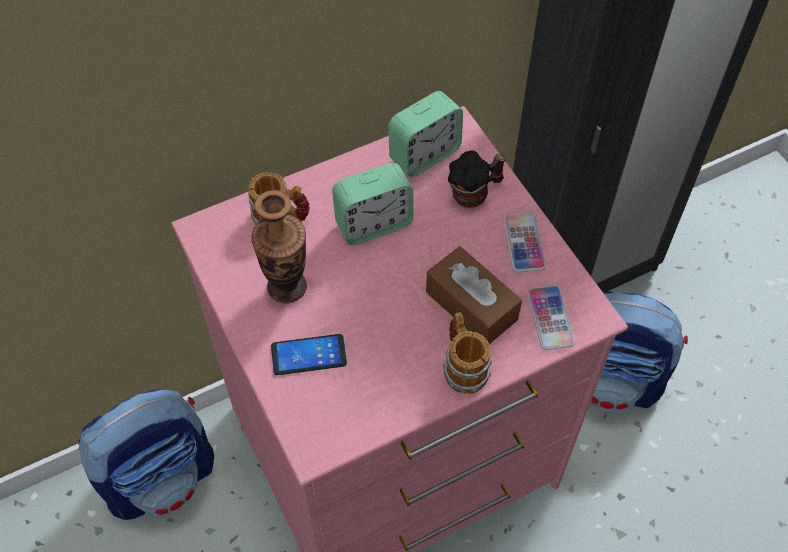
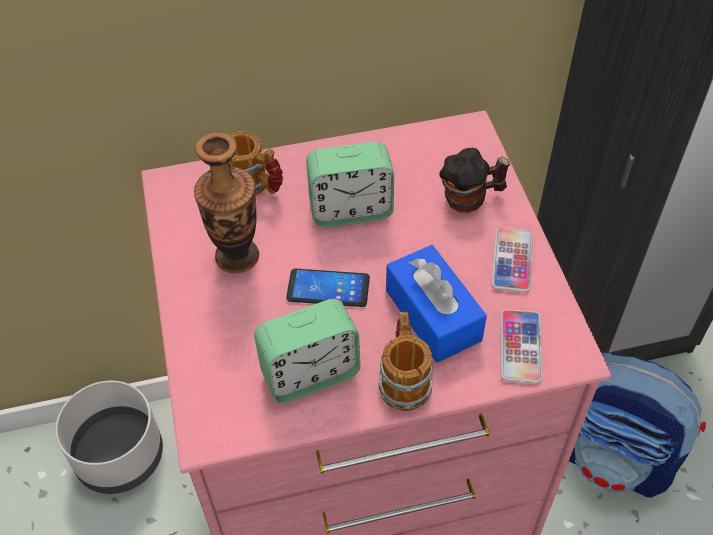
camera: 15 degrees right, 5 degrees down
backpack [78,389,214,520] -> grey planter [55,381,163,494]
phone [271,334,347,375] -> phone moved to [286,269,370,307]
alarm clock [388,91,463,177] -> alarm clock moved to [254,299,361,403]
brown tissue box [426,246,522,344] -> blue tissue box [386,245,487,363]

